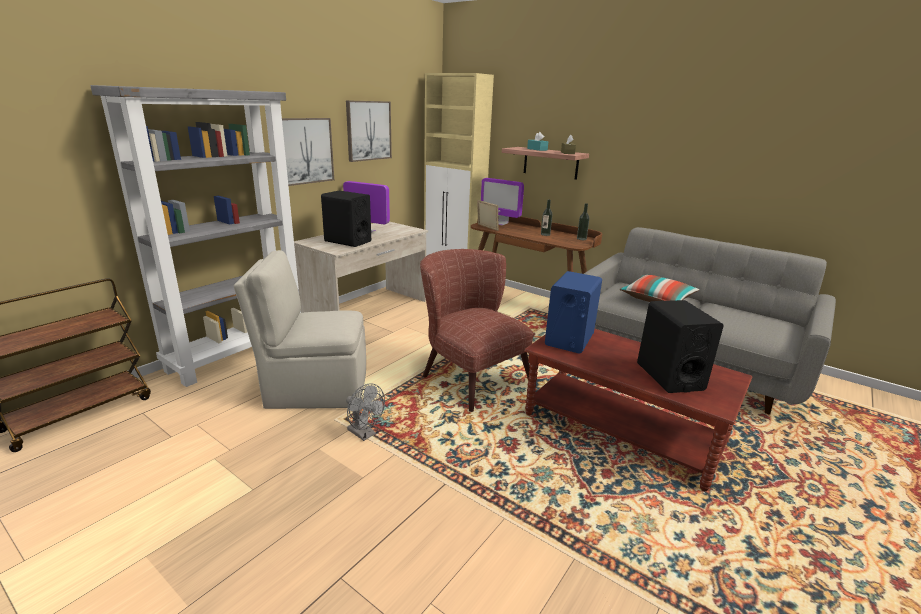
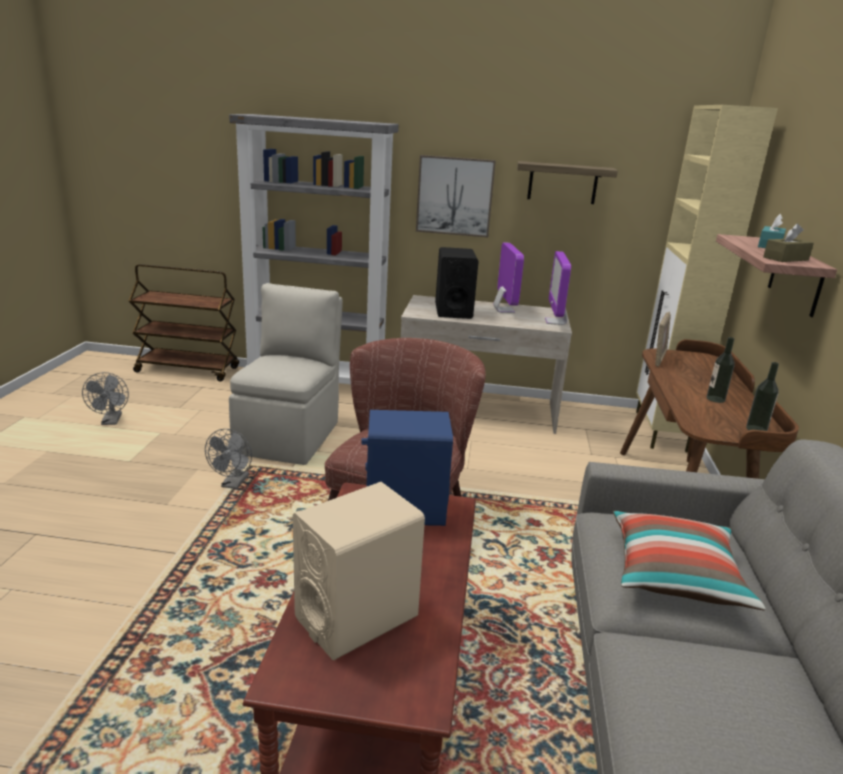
camera: 60 degrees right, 0 degrees up
beige chair [234,250,366,409] -> beige chair turned 45 degrees clockwise [229,283,343,465]
picture [346,100,392,162] -> shelf [517,161,618,204]
monitor [481,178,524,225] -> monitor moved to [545,251,571,325]
black speaker [637,300,723,393] -> beige speaker [293,482,425,660]
none -> grey fan [82,372,129,425]

